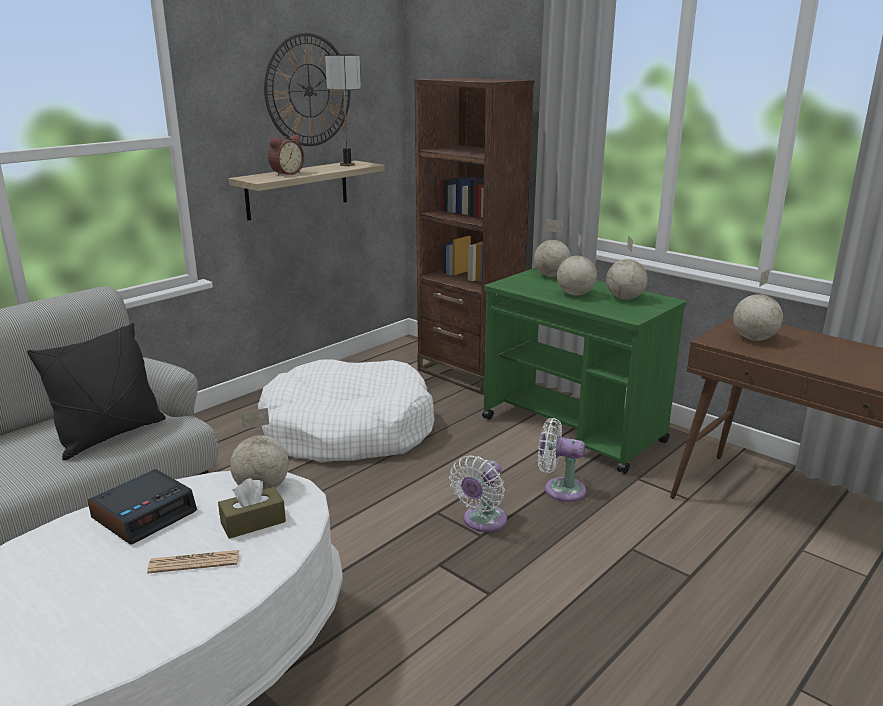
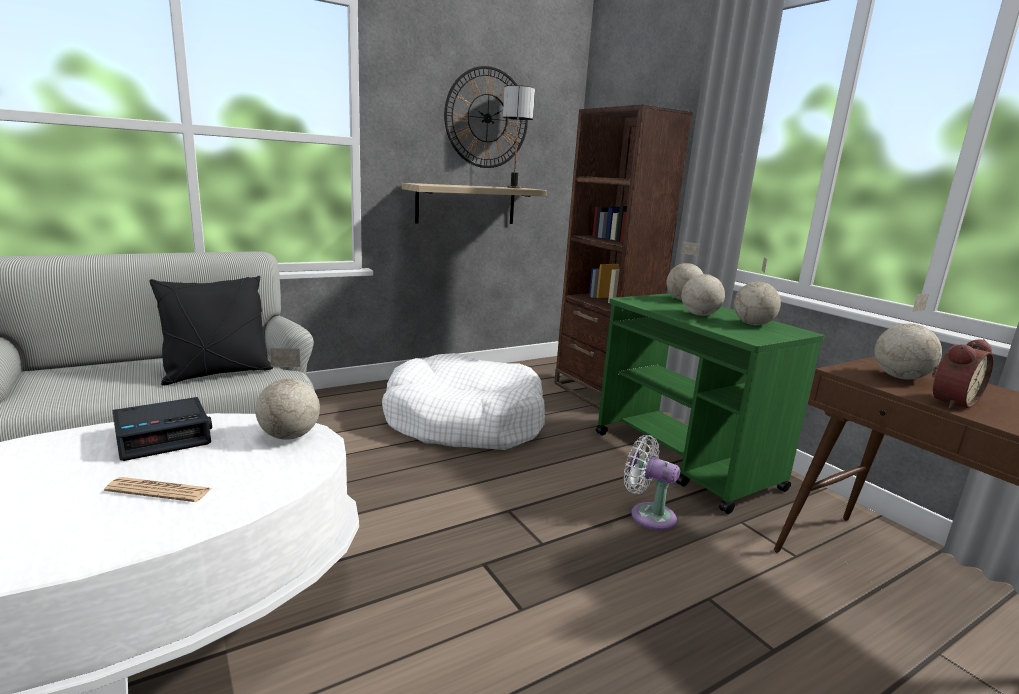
camera: 15 degrees right, 5 degrees down
brown tissue box [218,478,286,539] -> none
alarm clock [268,135,304,176] -> alarm clock moved to [932,339,994,409]
white fan [449,455,507,532] -> none

